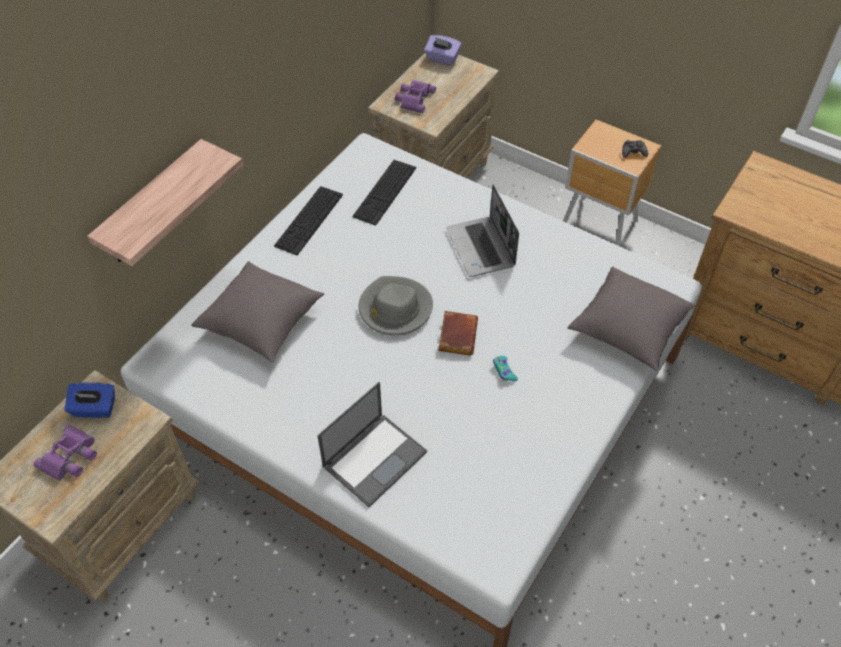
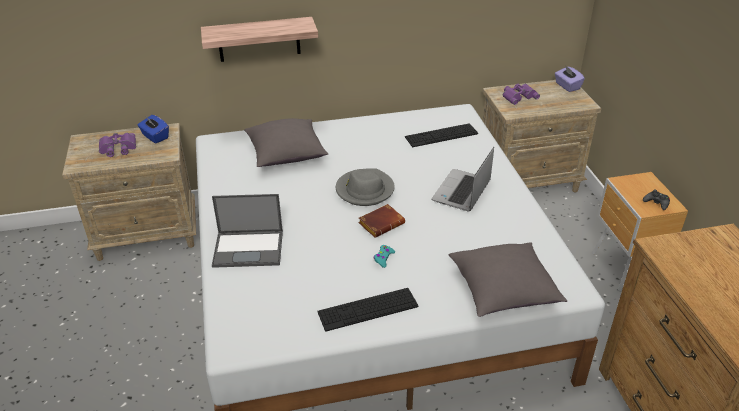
camera: 45 degrees right, 15 degrees down
keyboard [274,186,343,255] -> keyboard moved to [317,288,418,332]

